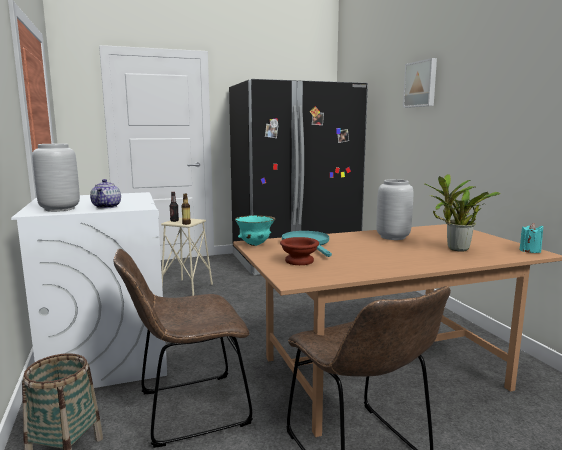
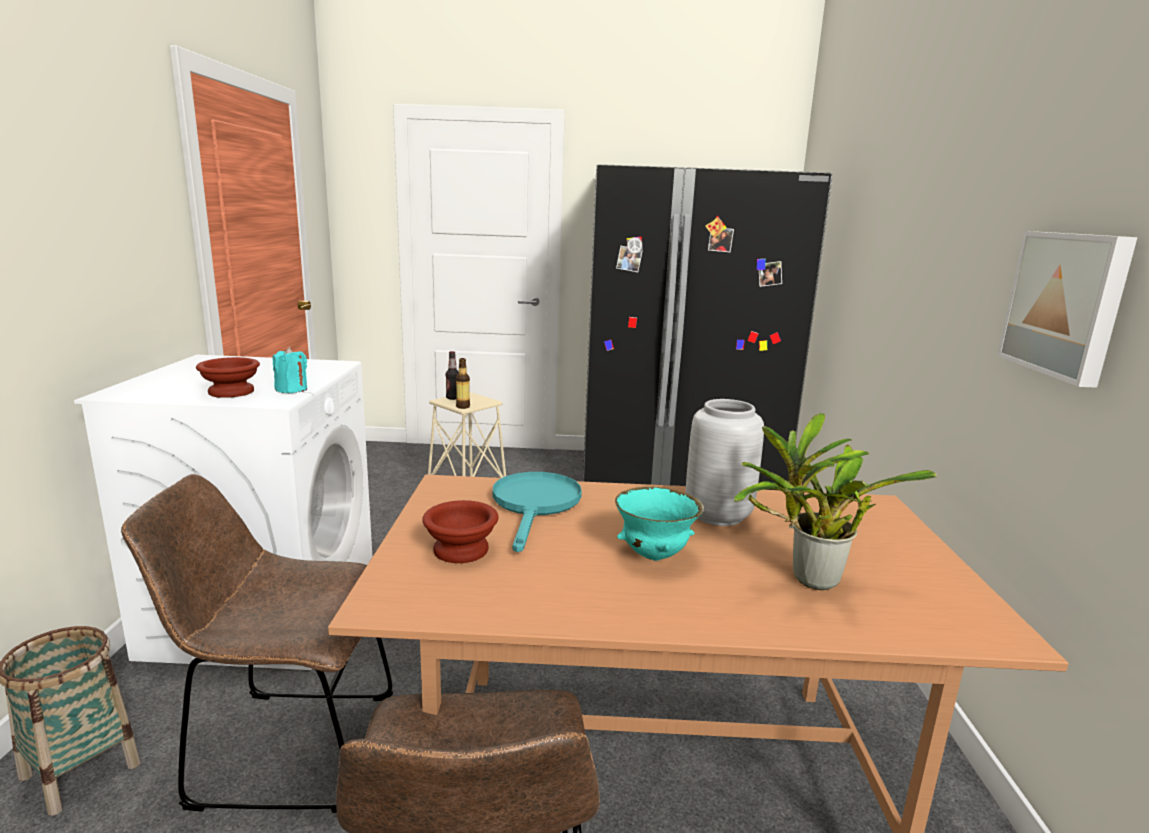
camera: 20 degrees right, 5 degrees up
grey vase [32,144,80,212] -> none
teapot [90,179,121,209] -> brown bowl [196,357,260,398]
turquoise bowl [235,215,275,246] -> turquoise bowl moved to [615,486,704,561]
picture [403,58,437,108] -> picture moved to [997,231,1137,388]
turquoise candle [519,223,543,253] -> turquoise candle moved to [273,347,307,393]

